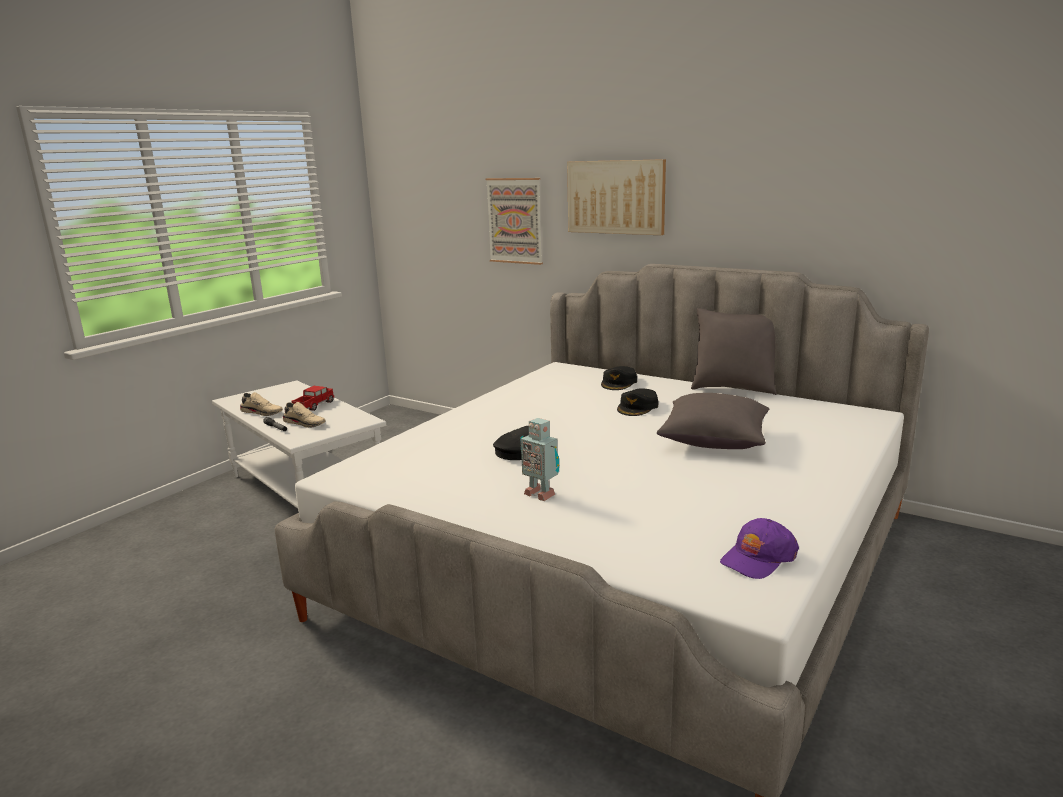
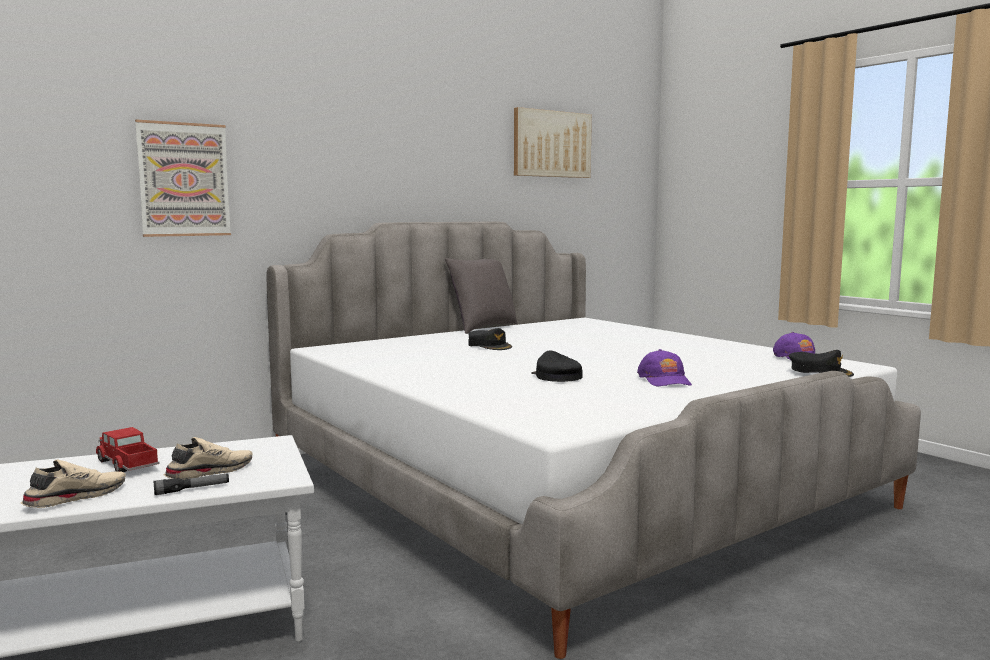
camera: 70 degrees left, 10 degrees down
toy robot [520,418,559,501] -> purple cap [637,349,692,387]
picture [567,159,666,235] -> picture moved to [514,107,592,178]
black cap [601,366,637,390] -> black cap moved to [789,350,854,377]
grey pillow [657,393,769,449] -> none

